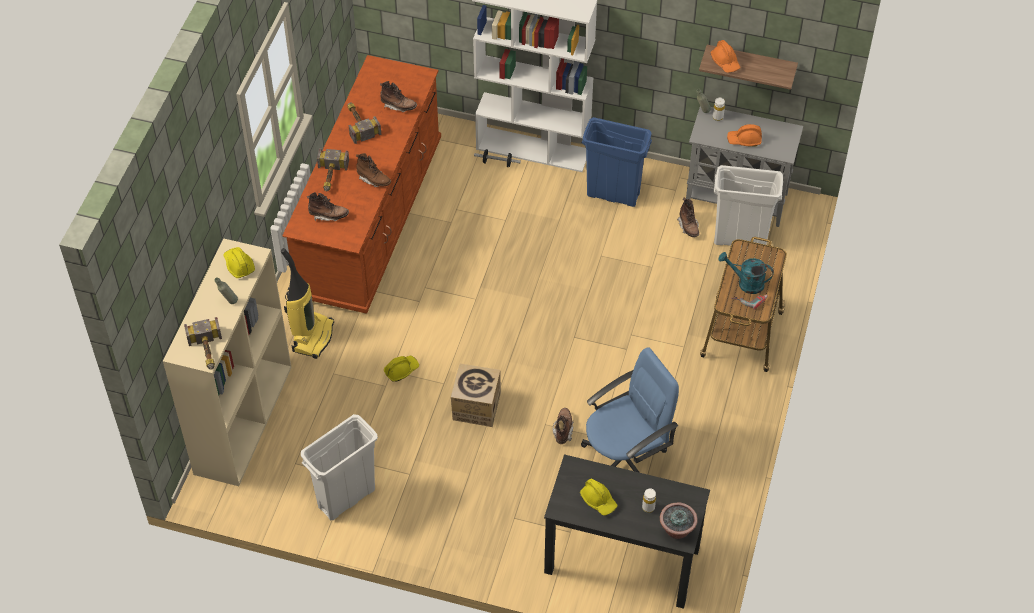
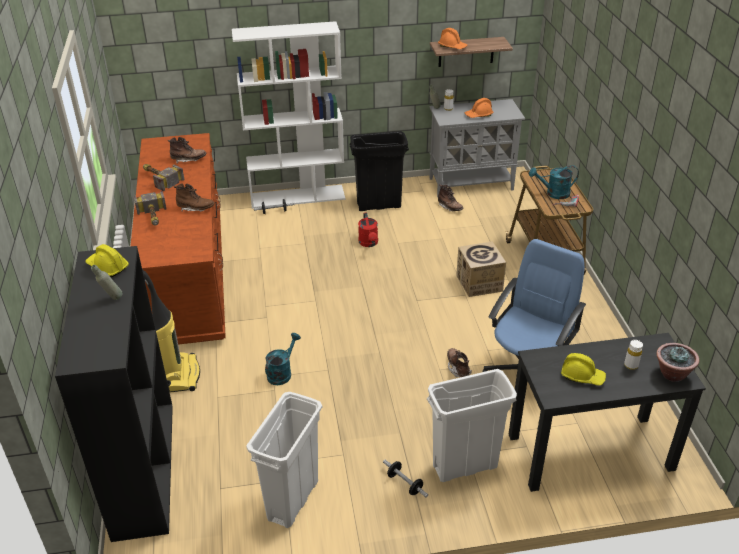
camera: 25 degrees left, 15 degrees down
beige bookcase [163,239,292,486] -> black bookcase [55,246,173,542]
hammer [184,317,222,370] -> none
brown boot [307,192,349,222] -> none
yellow hard hat [384,356,419,382] -> turquoise watering can [265,333,301,385]
cardboard box [451,364,501,427] -> cardboard box moved to [456,241,506,297]
blue trash can [581,117,652,207] -> black trash can [349,131,409,211]
white trash can [713,165,783,247] -> white trash can moved to [427,369,517,482]
none -> red watering can [358,212,378,247]
none -> dumbbell [383,460,428,498]

